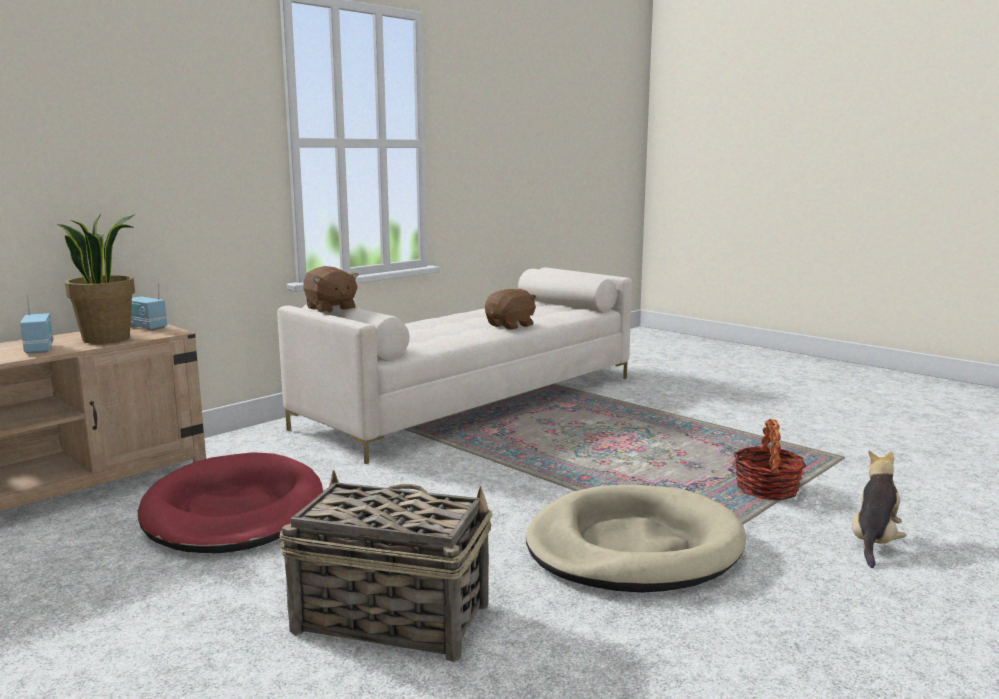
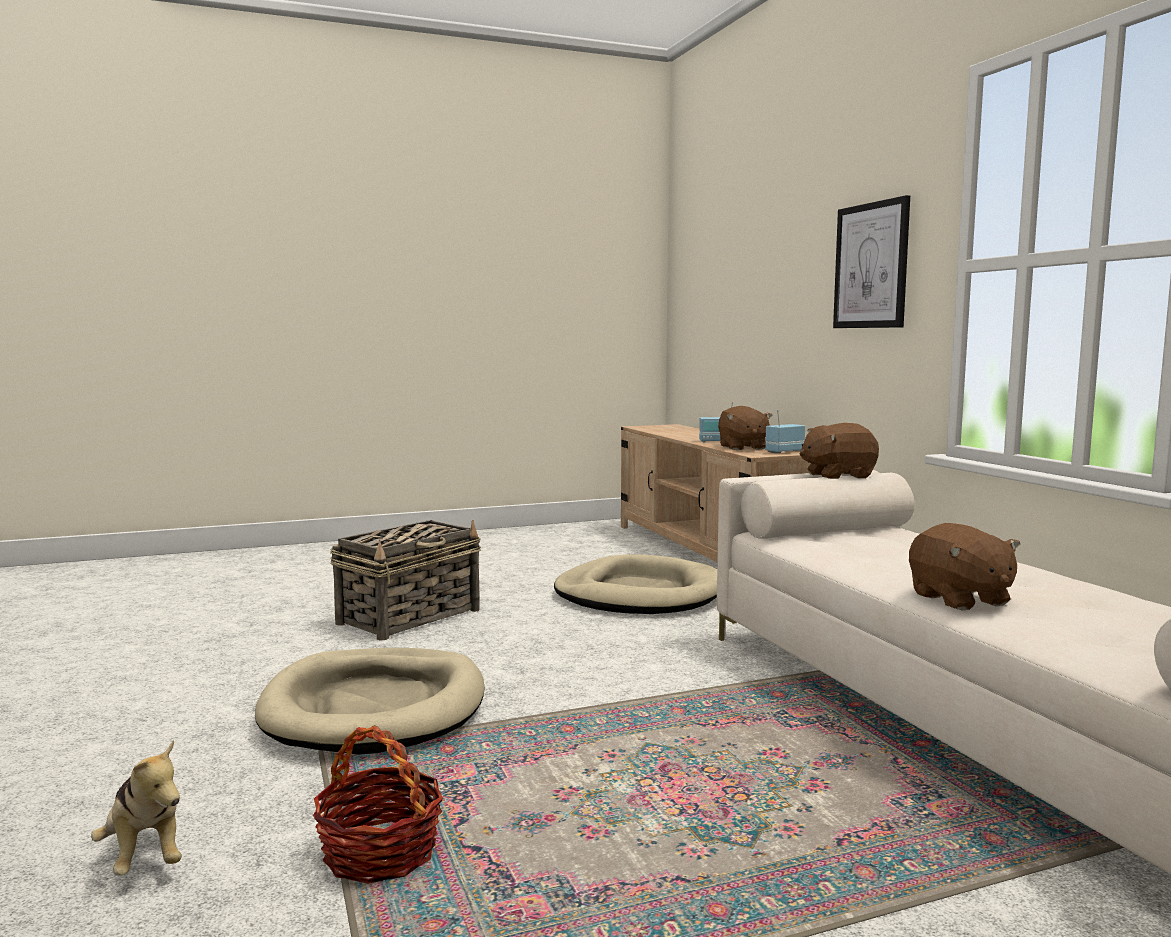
camera: 115 degrees right, 5 degrees down
potted plant [57,213,135,344] -> brown plush toy [718,406,773,450]
red dog bed [138,452,323,553] -> beige dog bed [554,554,717,614]
none -> picture [833,195,910,328]

